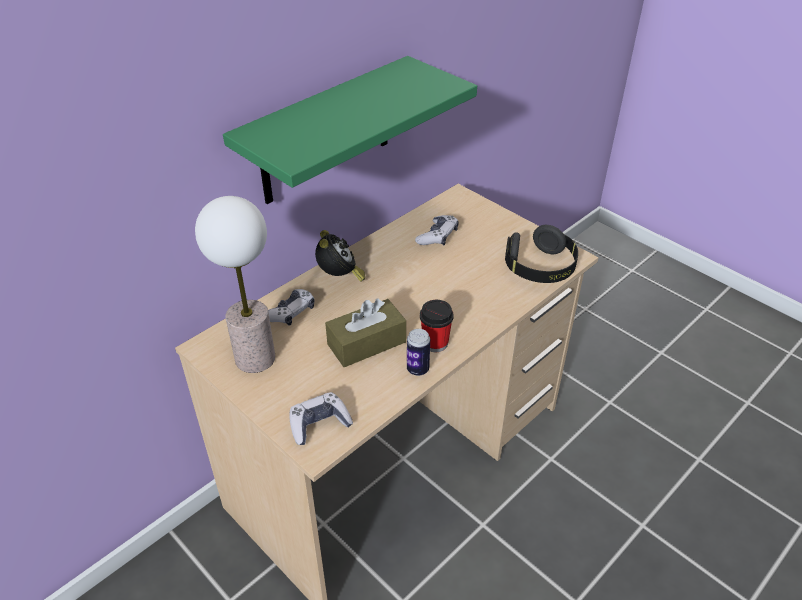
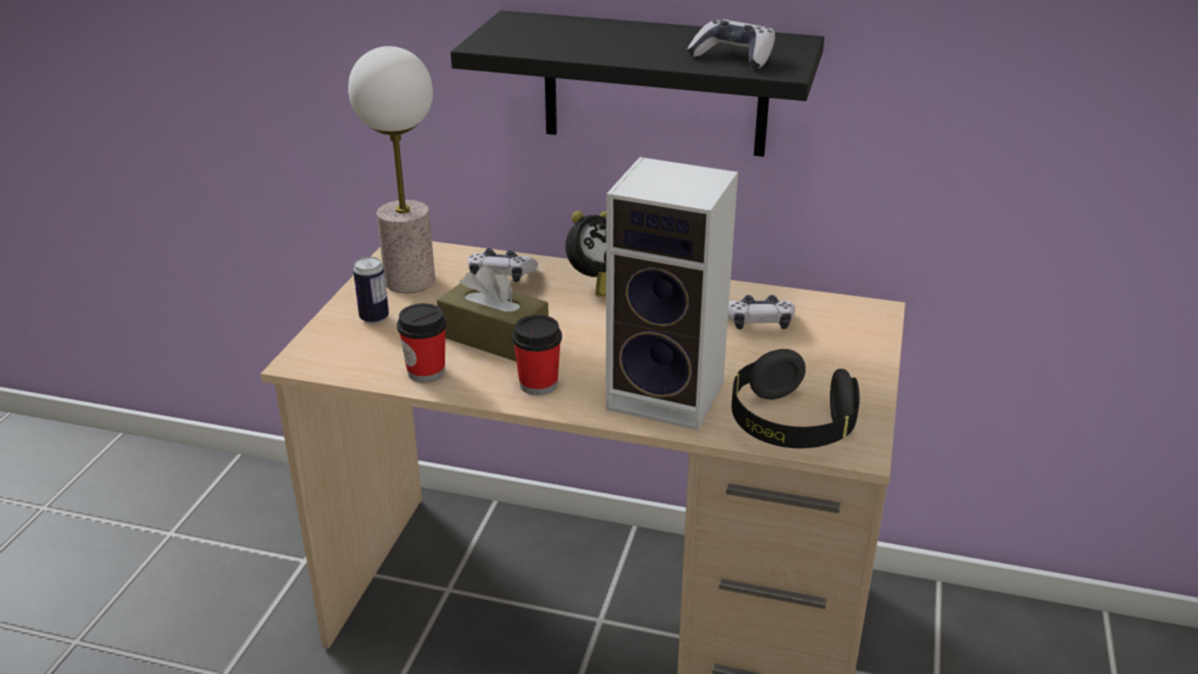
camera: 60 degrees right, 10 degrees down
green shelf [223,56,477,204] -> black shelf [451,10,824,157]
game controller [290,392,353,445] -> game controller moved to [687,19,775,69]
can [407,329,430,376] -> can moved to [353,257,389,324]
none -> cup [397,303,447,383]
none -> speaker [606,157,738,430]

